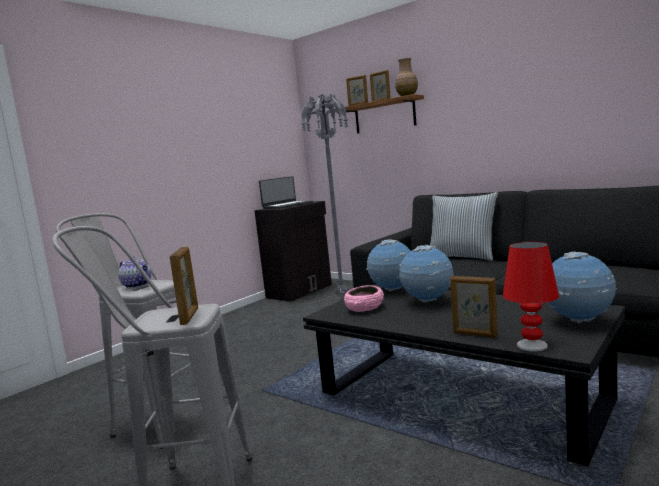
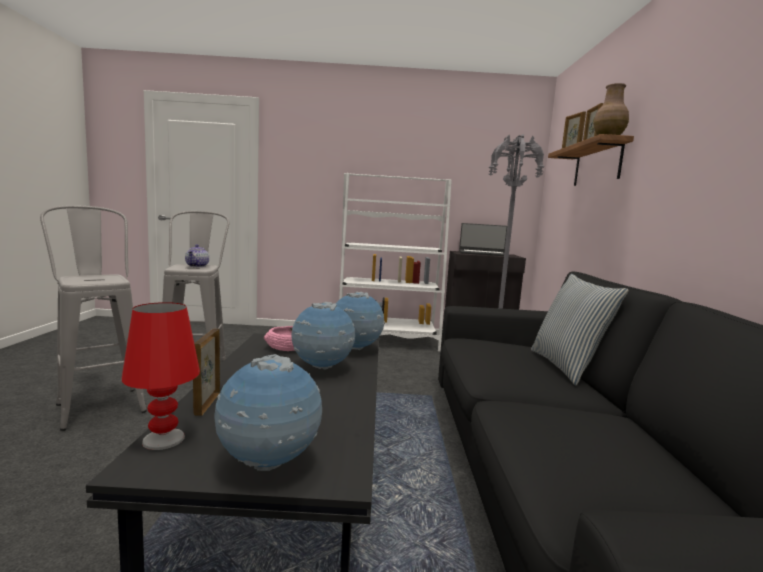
camera: 50 degrees right, 0 degrees up
picture frame [170,246,198,325] -> none
none -> white bookcase [339,173,452,351]

